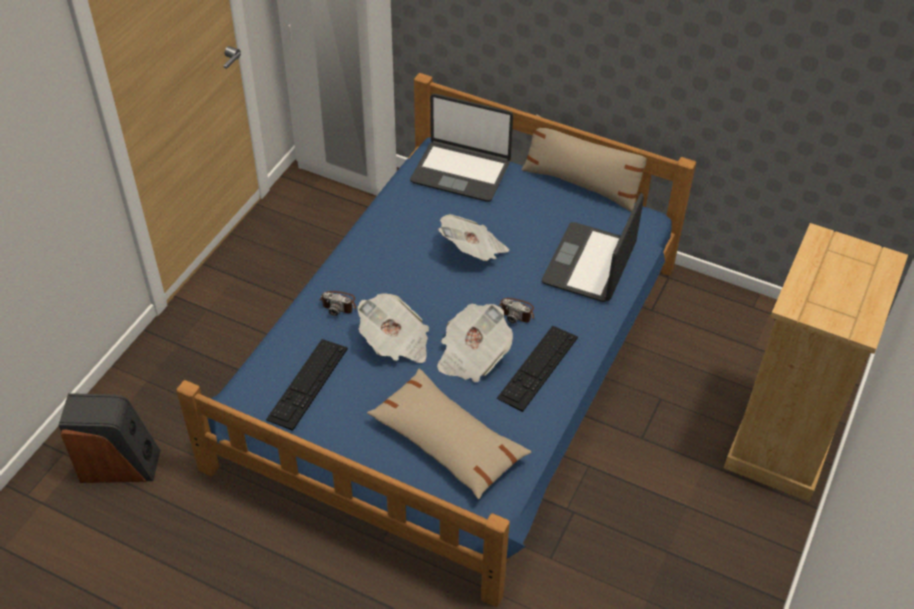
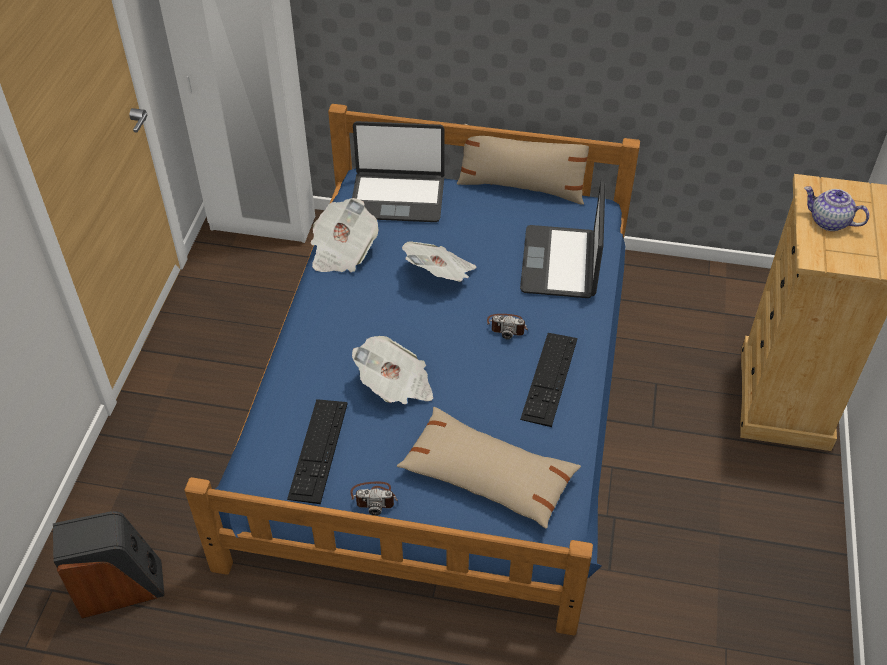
camera: 15 degrees left, 0 degrees up
camera [319,291,356,316] -> camera moved to [351,482,398,516]
newspaper [437,304,513,382] -> newspaper moved to [311,198,379,272]
none -> teapot [804,186,869,231]

